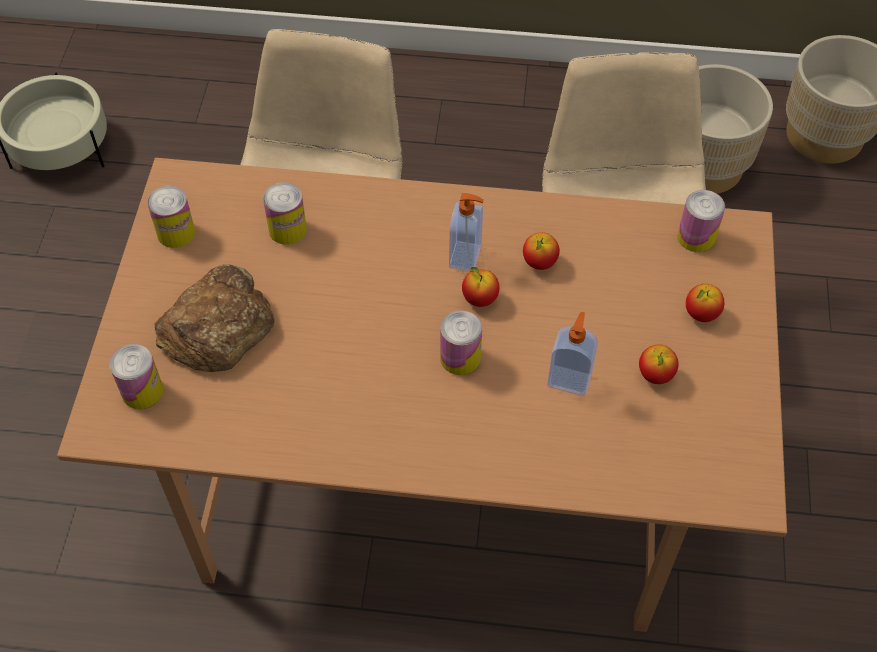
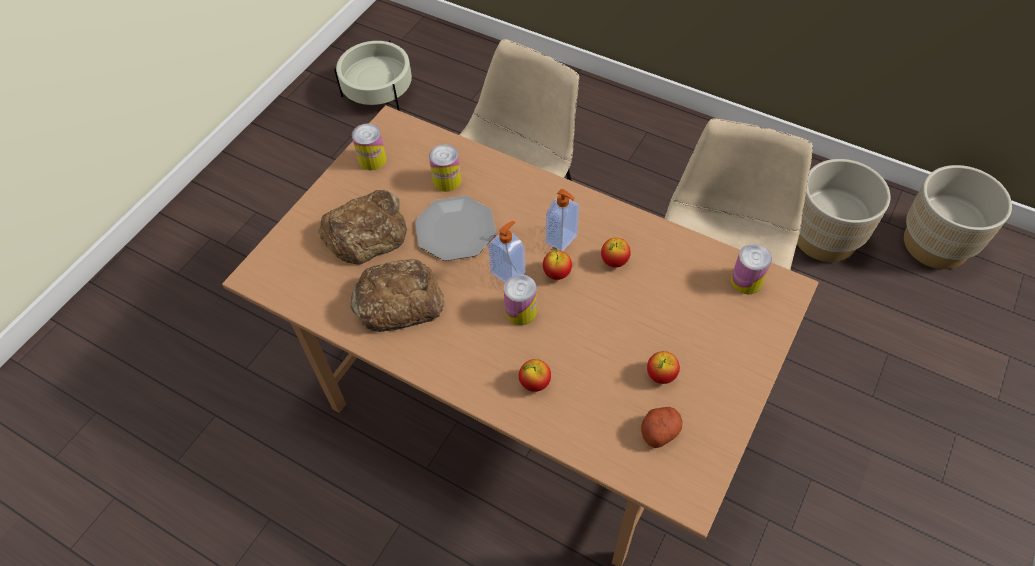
camera: 25 degrees right, 0 degrees up
can [109,344,163,409] -> none
soap dispenser [547,312,598,396] -> soap dispenser moved to [488,221,525,283]
apple [686,284,724,322] -> apple moved to [519,359,551,392]
none -> bread [350,259,445,332]
none -> plate [415,196,496,261]
none -> potato [641,407,683,448]

